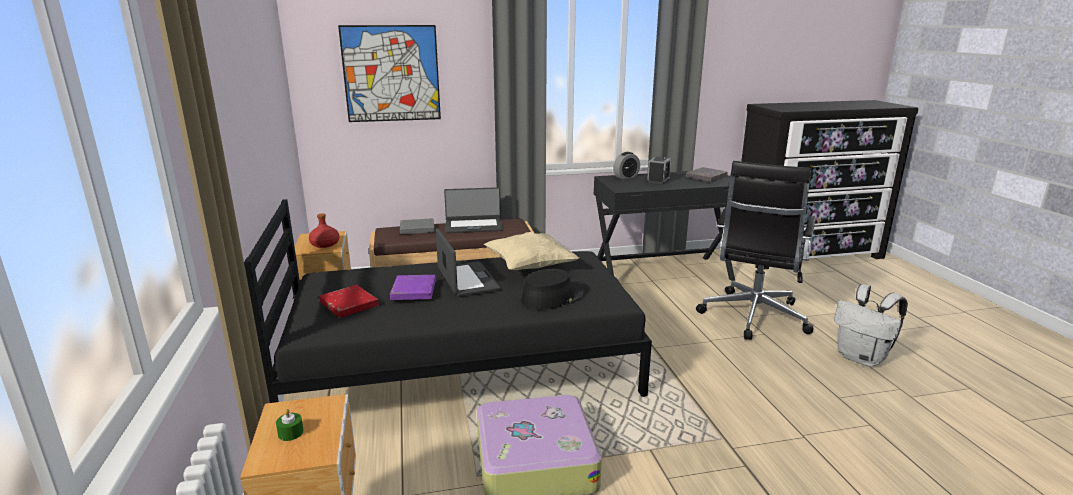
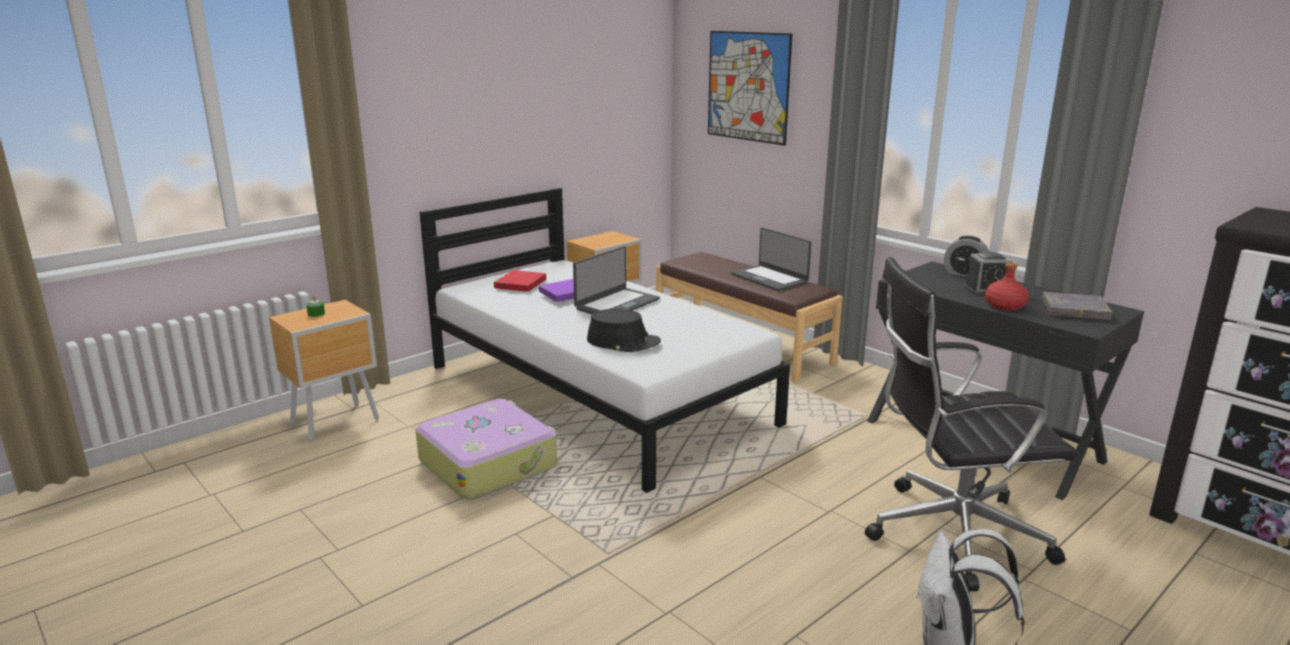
camera: 60 degrees right, 0 degrees up
black bed [244,199,652,403] -> white bed [420,188,790,493]
red bottle [309,213,340,248] -> red bottle moved to [985,263,1029,310]
grey book [400,218,435,234] -> none
beige pillow [484,232,579,270] -> none

